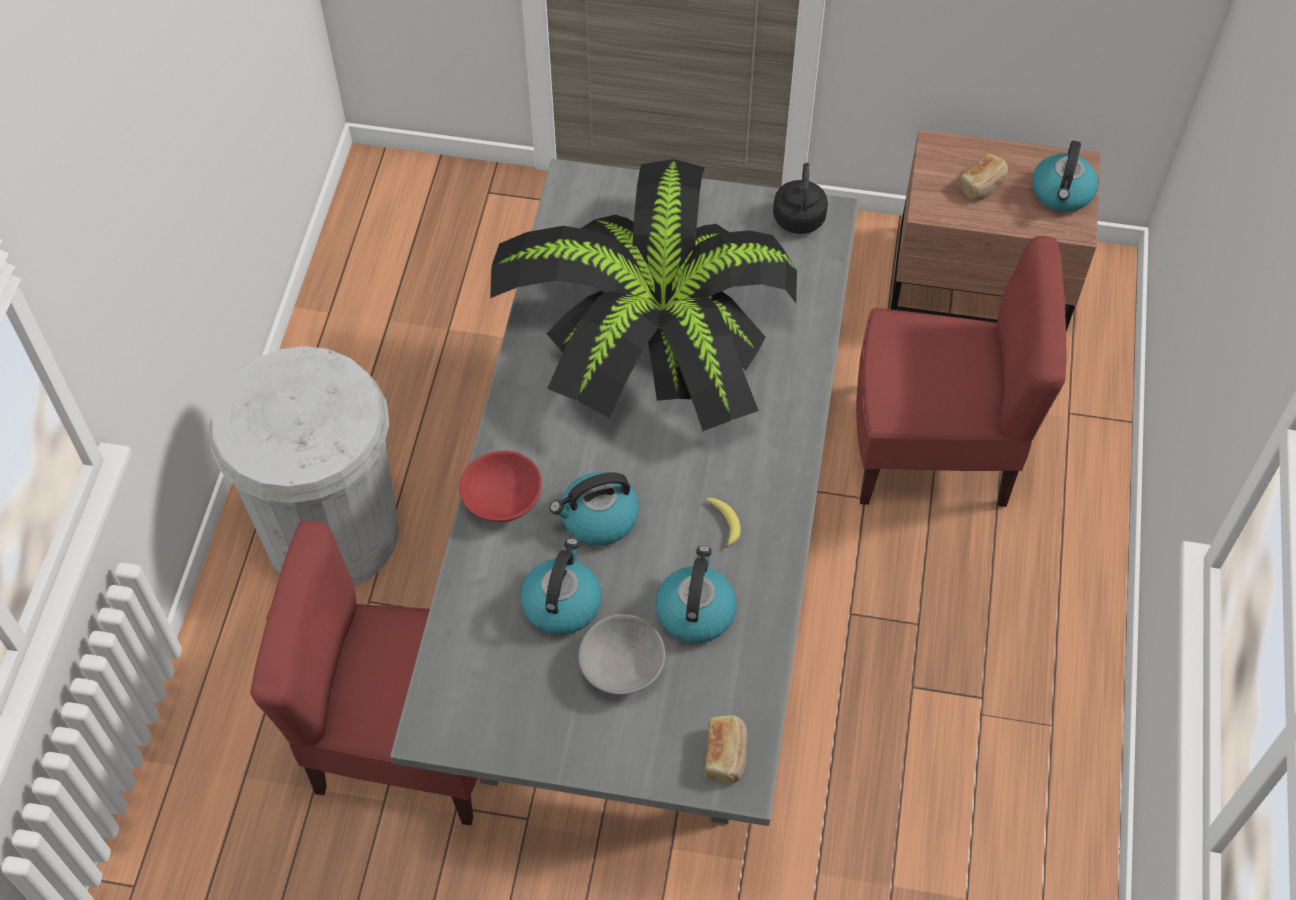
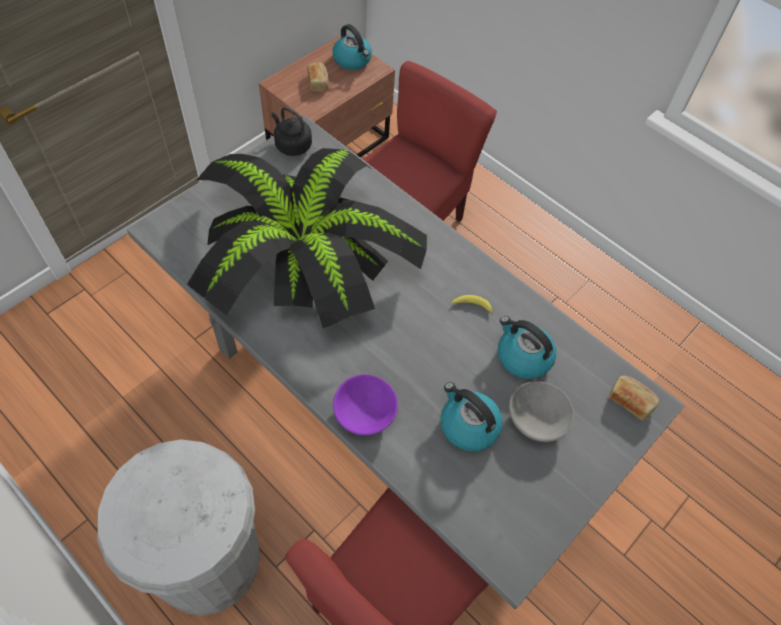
camera: 60 degrees left, 0 degrees up
red bowl [459,451,542,522] -> purple bowl [333,374,398,435]
kettle [549,472,639,545] -> none

